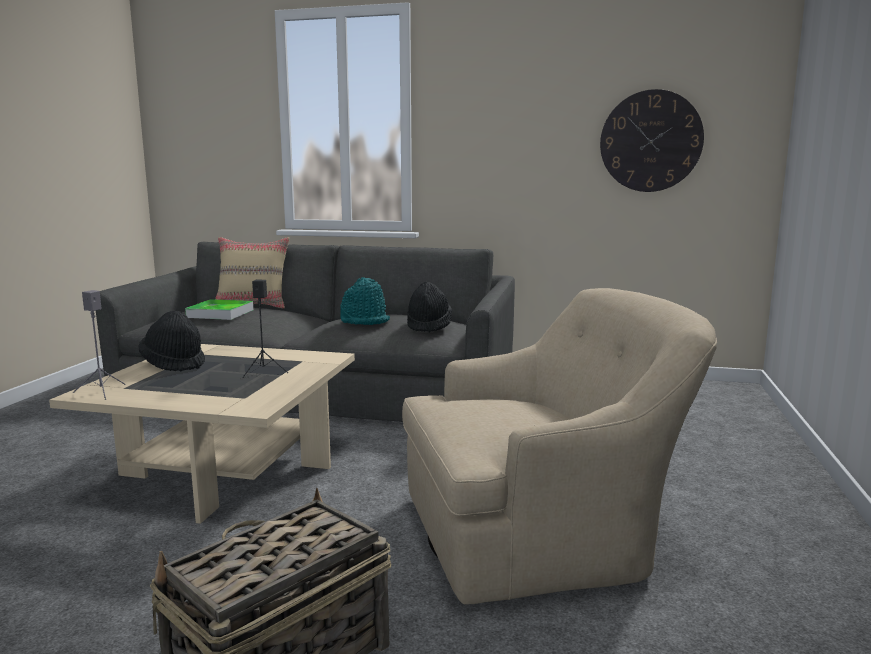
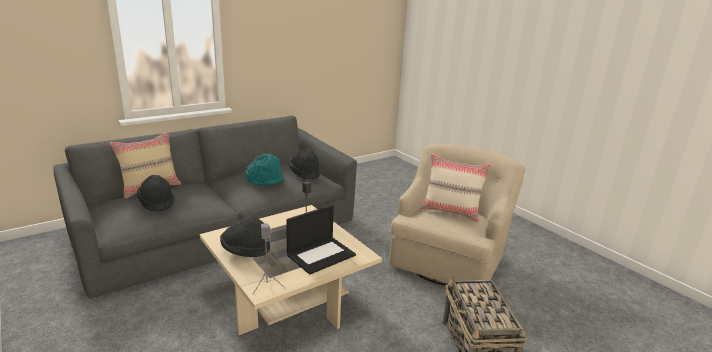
camera: 50 degrees left, 10 degrees up
tray [185,299,253,320] -> black hat [137,175,174,211]
wall clock [600,89,704,192] -> none
none -> laptop [286,205,356,275]
none -> beige pillow [421,153,491,222]

